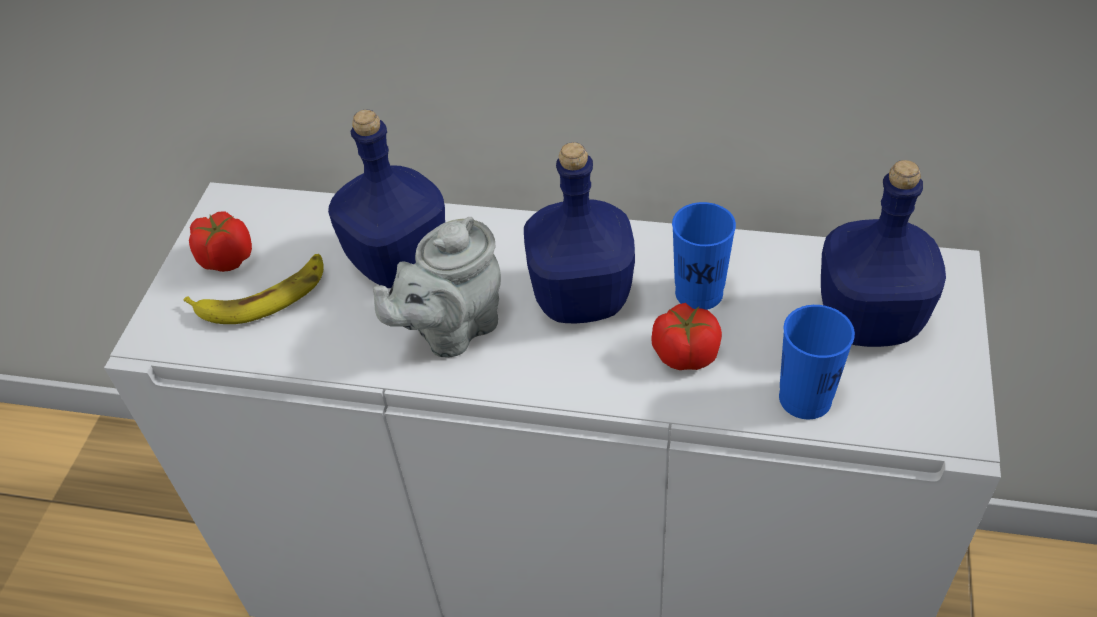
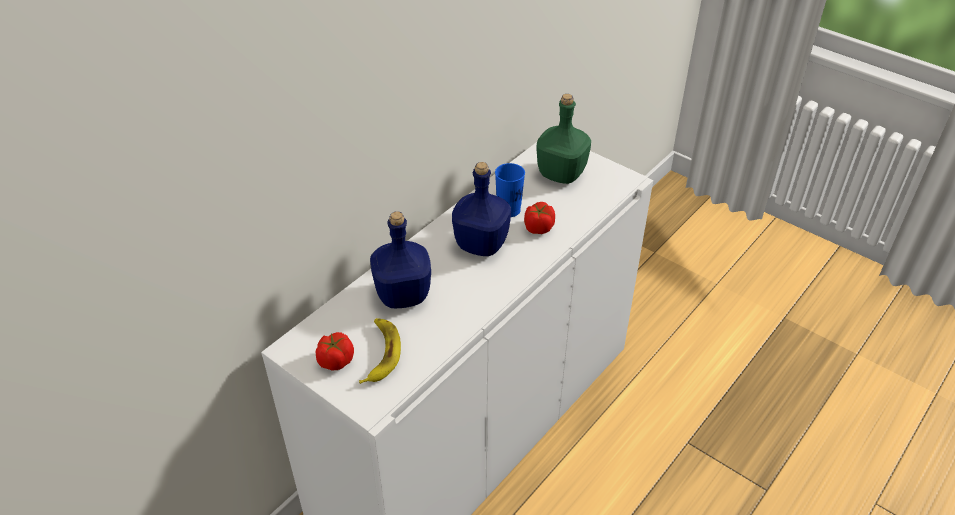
camera: 65 degrees left, 5 degrees down
grey teapot [373,217,501,358] -> none
blue cup [779,305,855,419] -> none
blue bottle [821,160,946,347] -> green bottle [536,94,591,184]

